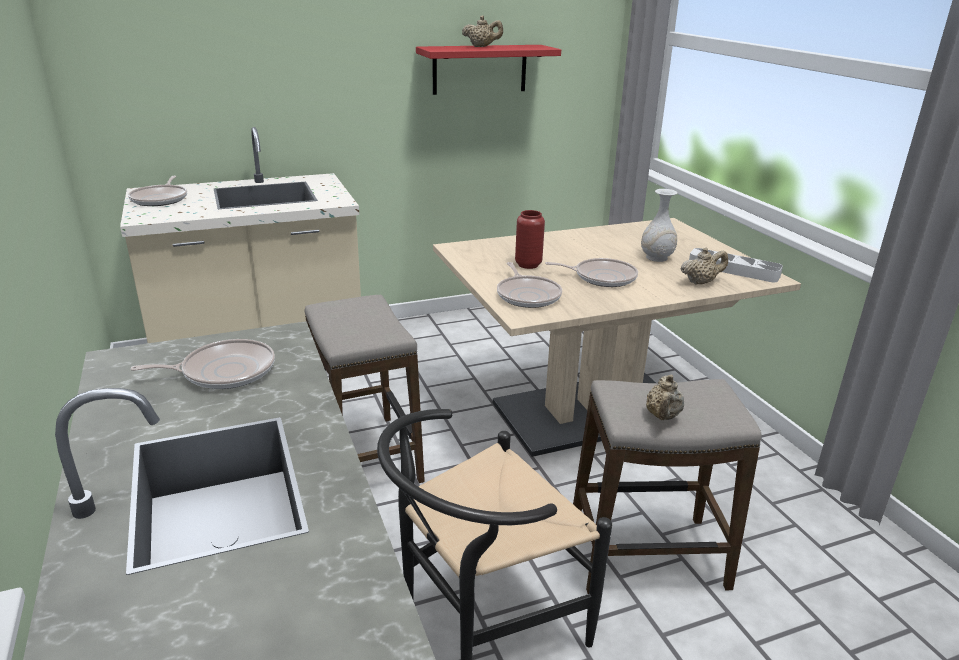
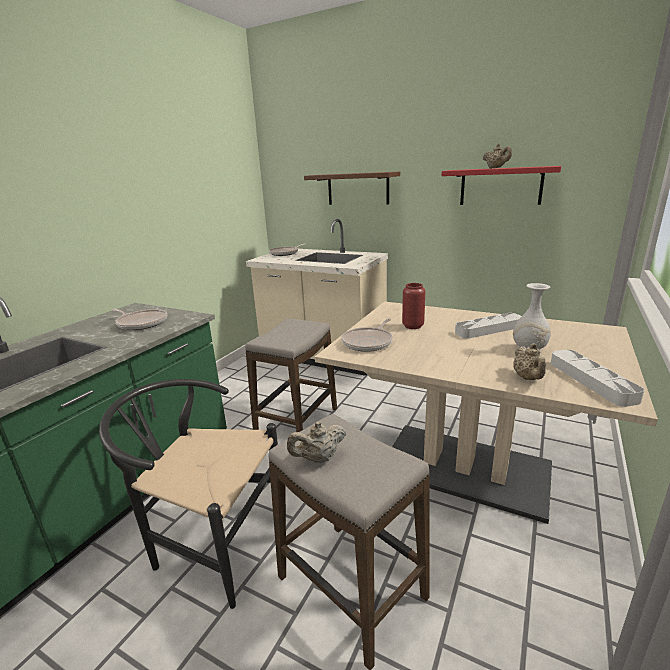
camera: 50 degrees right, 5 degrees down
frying pan [545,258,638,287] -> none
beige teapot [681,248,728,285] -> beige teapot turned 60 degrees clockwise [513,343,546,380]
none -> brown shelf [304,172,400,205]
none -> grey tray [455,313,522,339]

